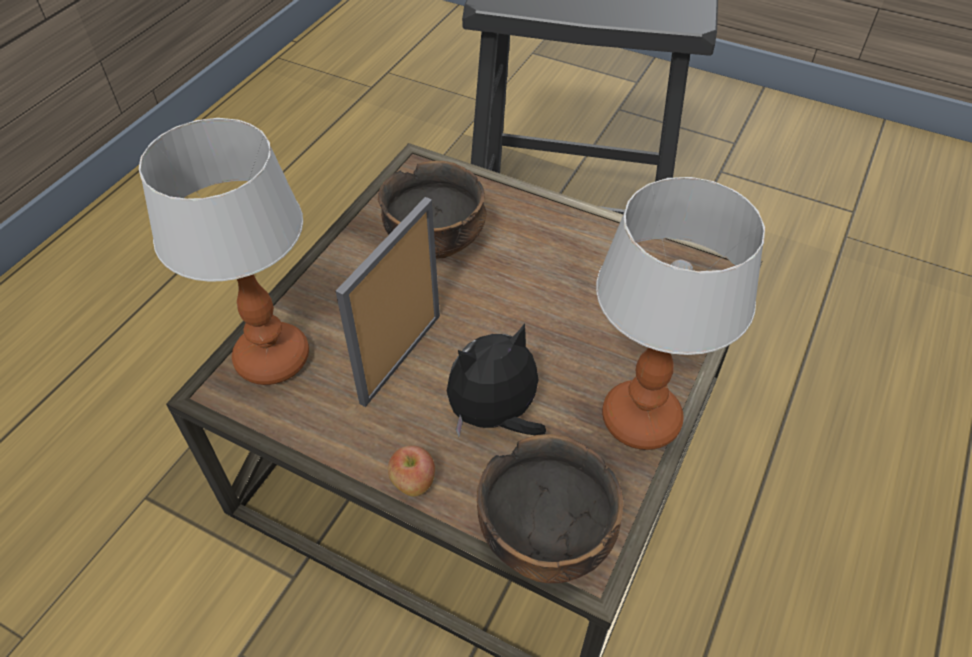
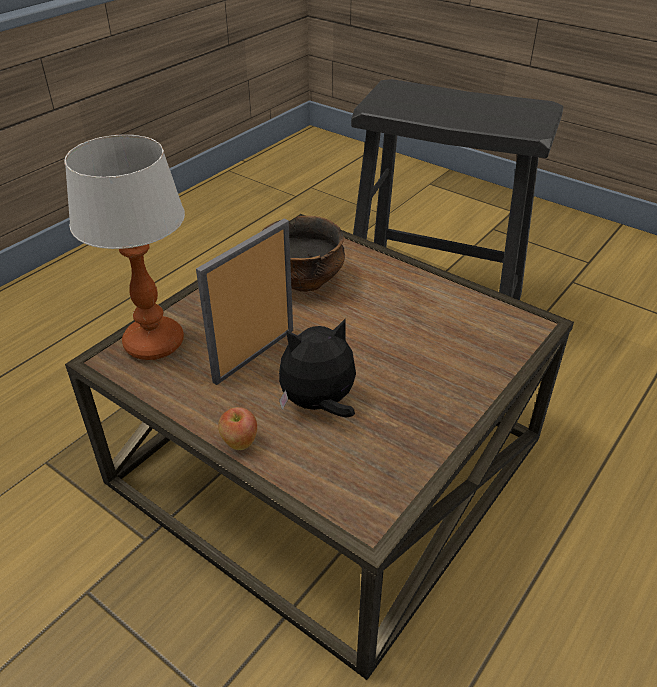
camera: 10 degrees right, 10 degrees down
bowl [477,434,623,583] -> none
table lamp [596,177,765,450] -> none

